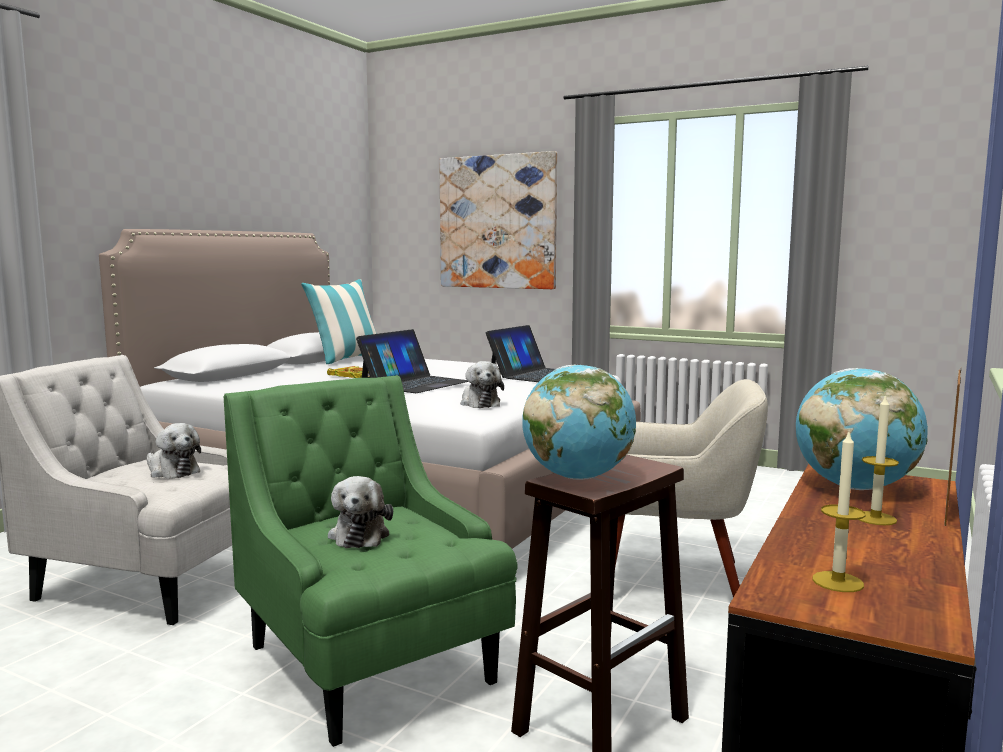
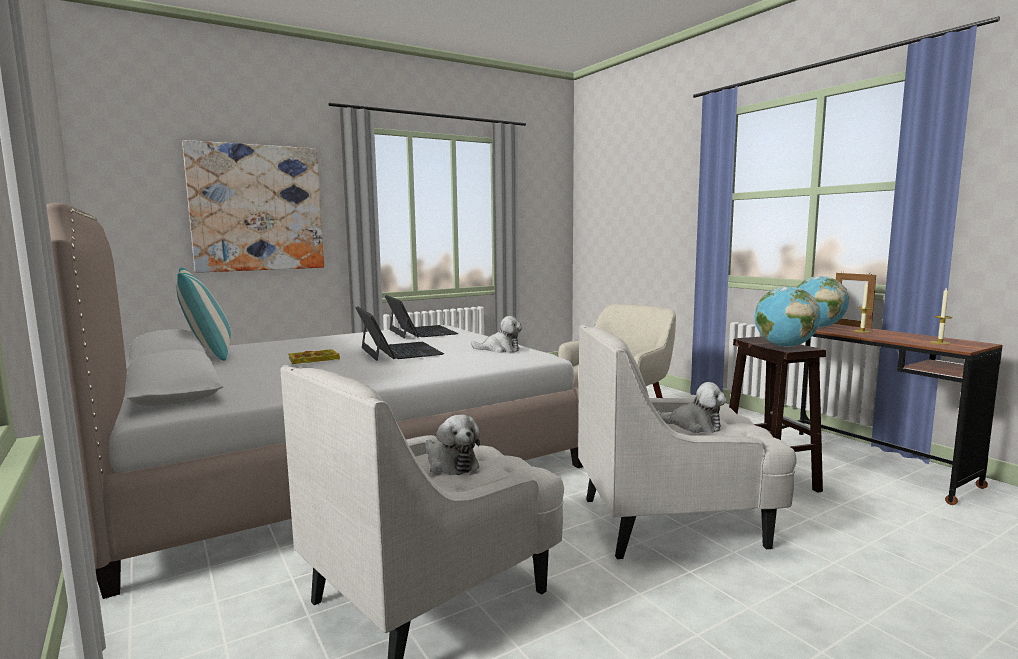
camera: 60 degrees left, 0 degrees up
plush toy [147,423,201,479] -> plush toy turned 75 degrees clockwise [425,415,480,475]
green armchair [224,375,517,747] -> white armchair [578,325,797,559]

